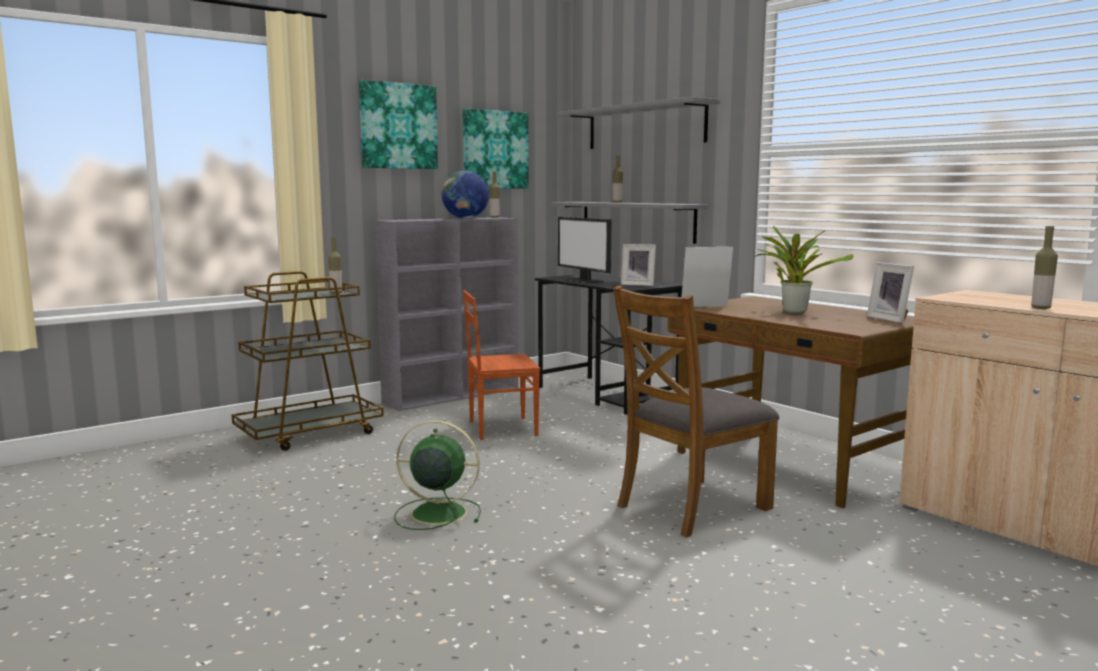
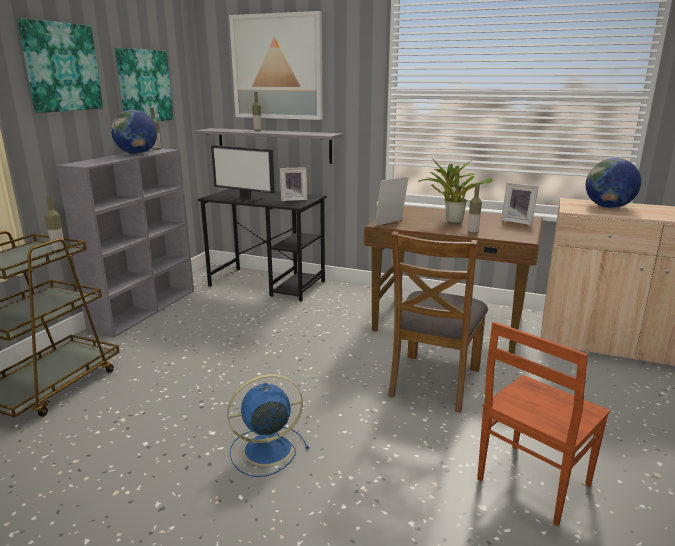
camera: 30 degrees left, 10 degrees up
green fan [394,420,481,530] -> blue fan [227,374,309,477]
brown chair [463,290,540,440] -> brown chair moved to [477,322,610,526]
grey shelf [557,96,720,149] -> picture [229,11,323,120]
bottle [1031,226,1058,309] -> bottle moved to [468,184,482,234]
none -> globe [586,158,641,208]

